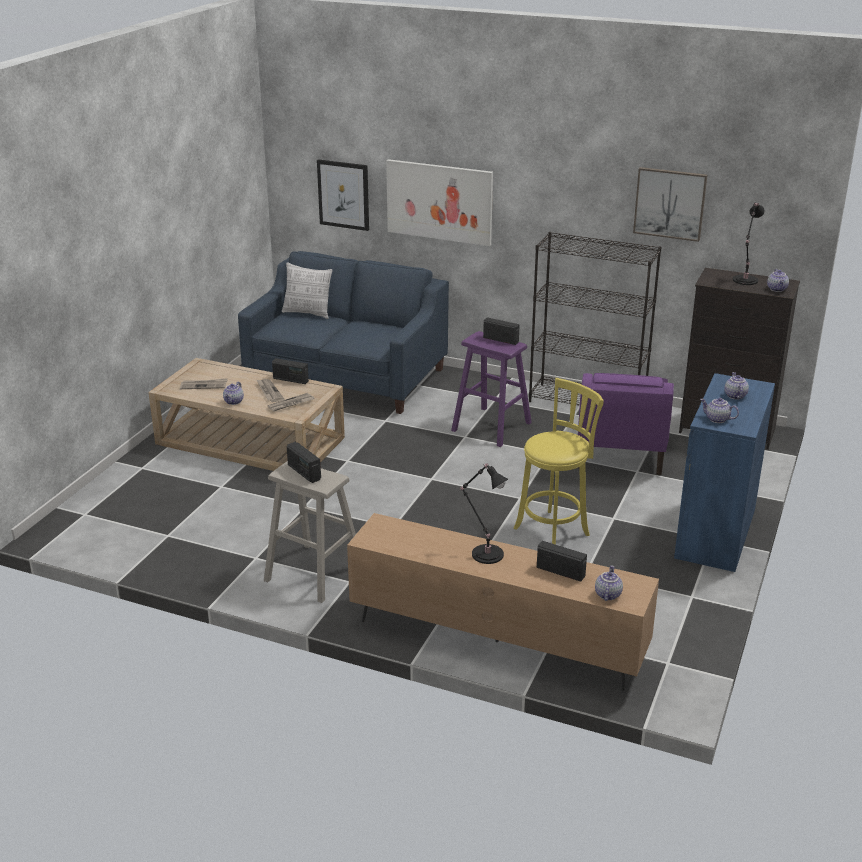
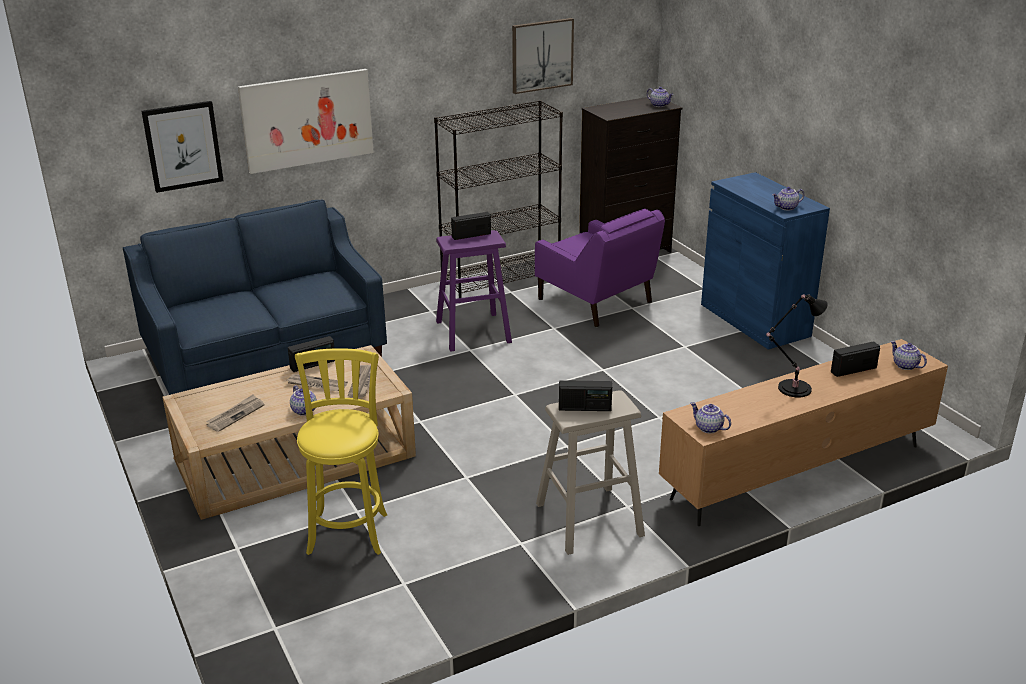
camera: 50 degrees left, 0 degrees up
pillow [282,262,333,319] -> none
yellow stool [514,378,604,545] -> yellow stool moved to [295,349,387,555]
teapot [724,372,749,399] -> teapot moved to [690,402,731,433]
black table lamp [733,202,764,285] -> none

